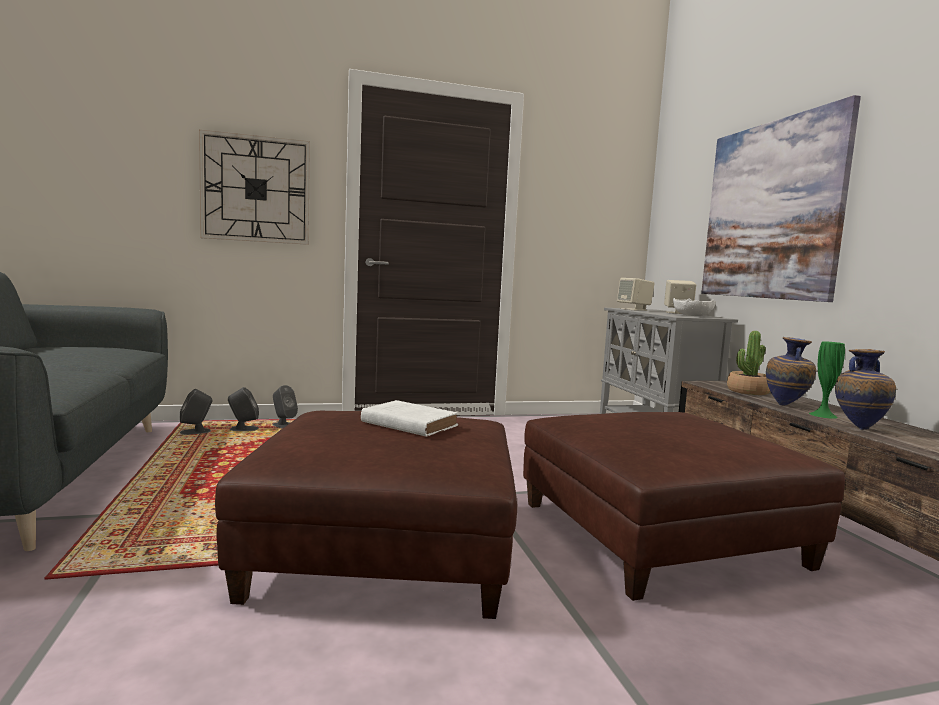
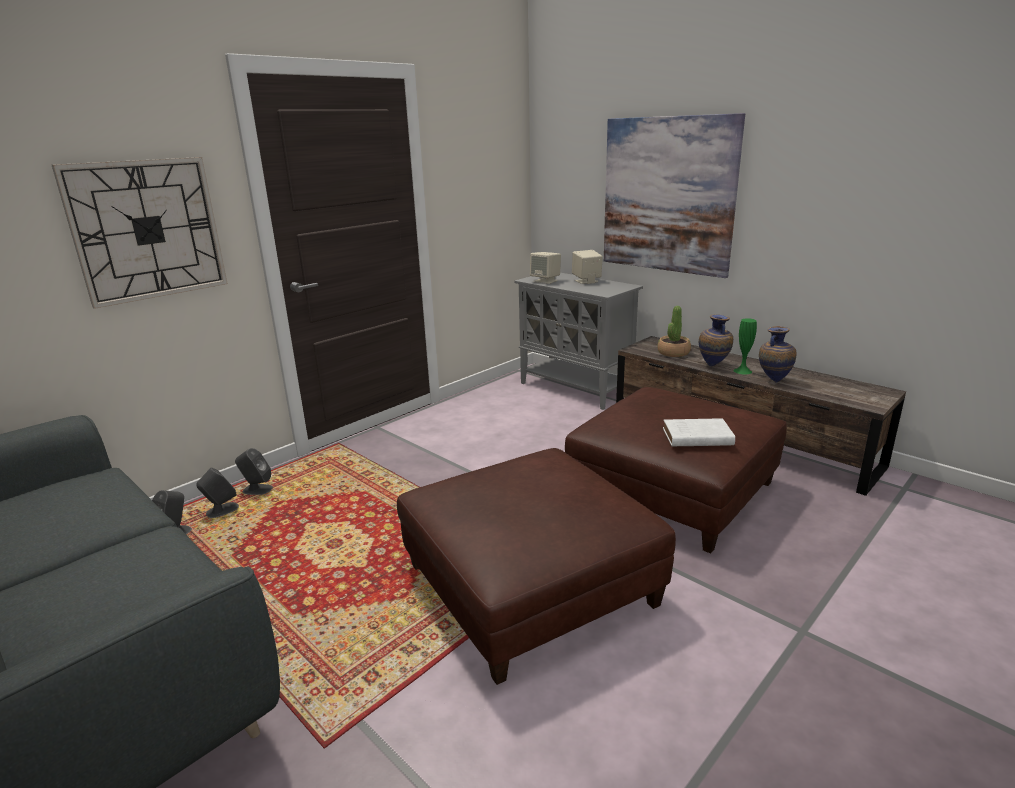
camera: 30 degrees left, 15 degrees up
white book [361,400,459,437] -> white book moved to [663,418,735,446]
white bowl [673,298,716,316] -> none

